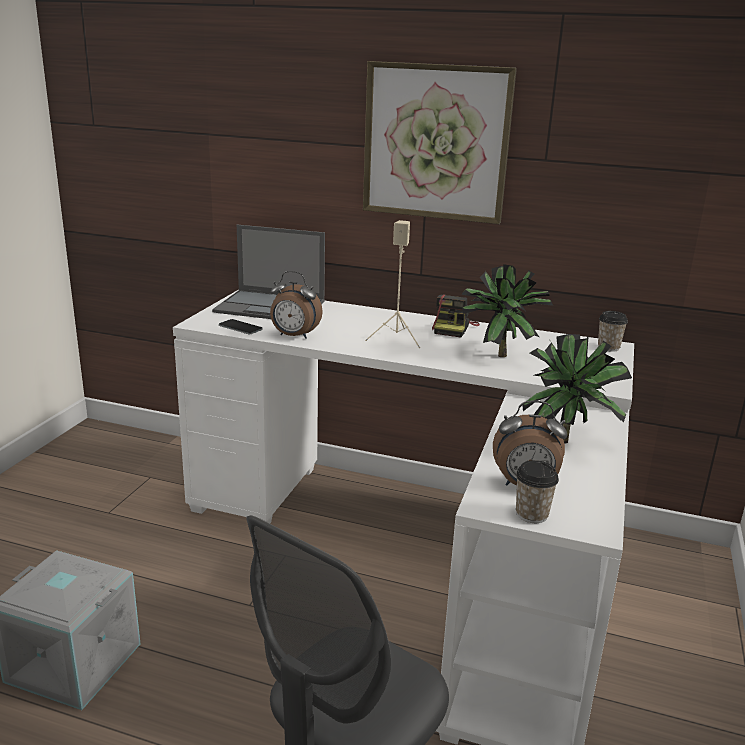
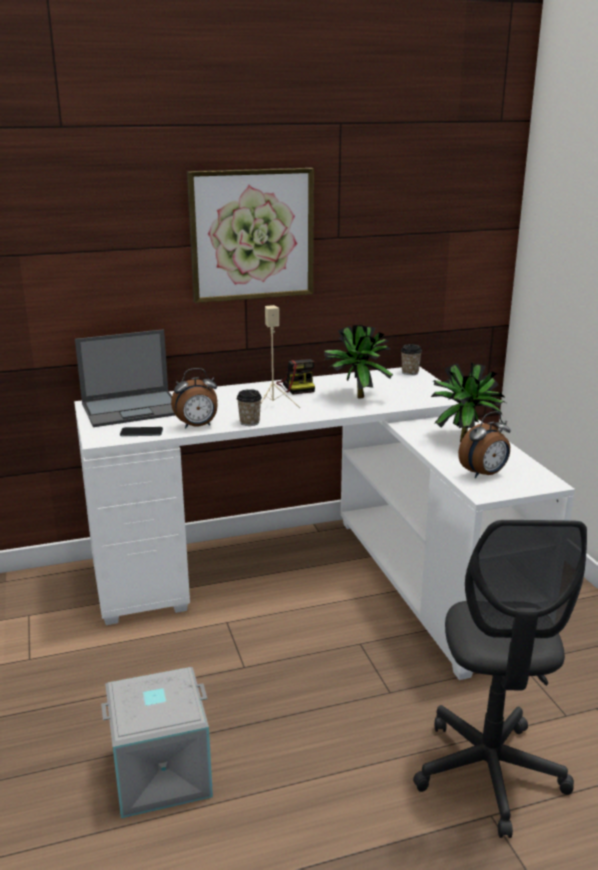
camera: 35 degrees left, 0 degrees up
cup [516,460,559,523] -> cup moved to [237,389,262,426]

